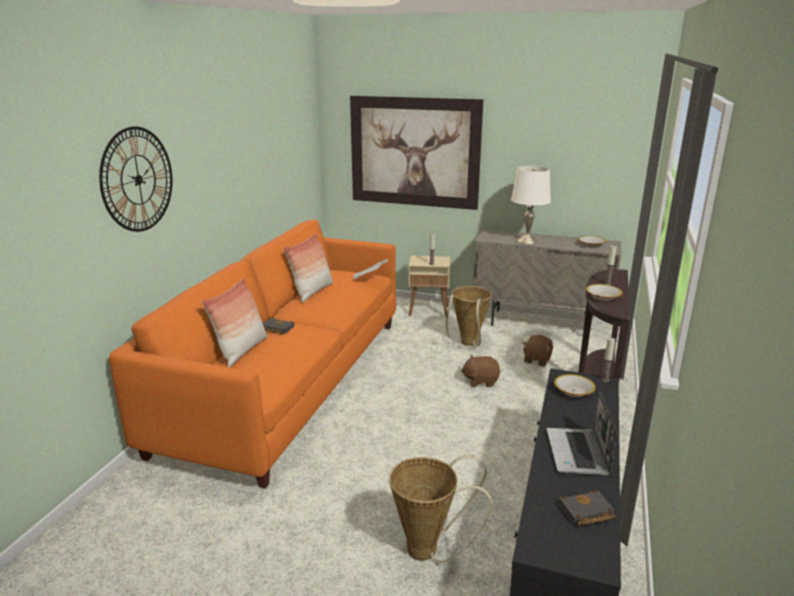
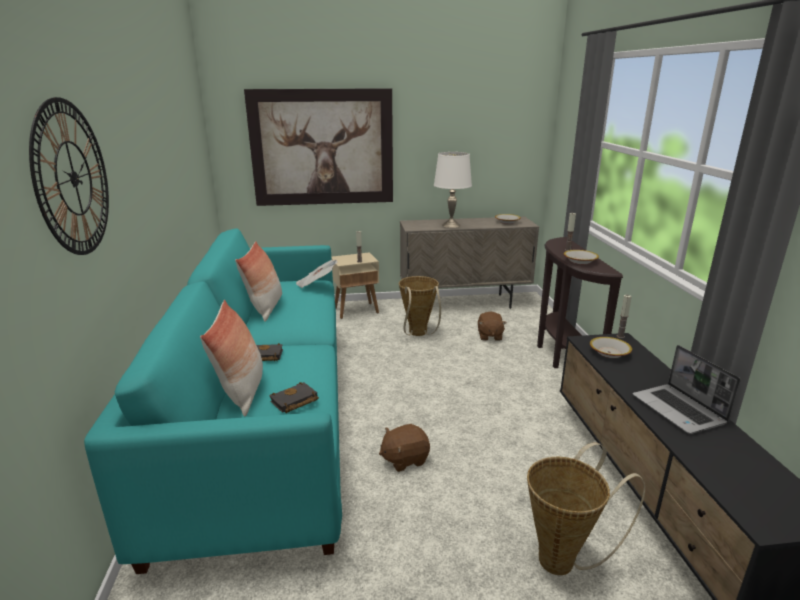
camera: 25 degrees left, 0 degrees up
orange sofa [109,220,396,489] -> turquoise sofa [84,228,342,574]
brown plush toy [461,355,500,387] -> brown plush toy moved to [379,424,430,472]
black book [559,490,616,526] -> black book moved to [269,382,319,413]

